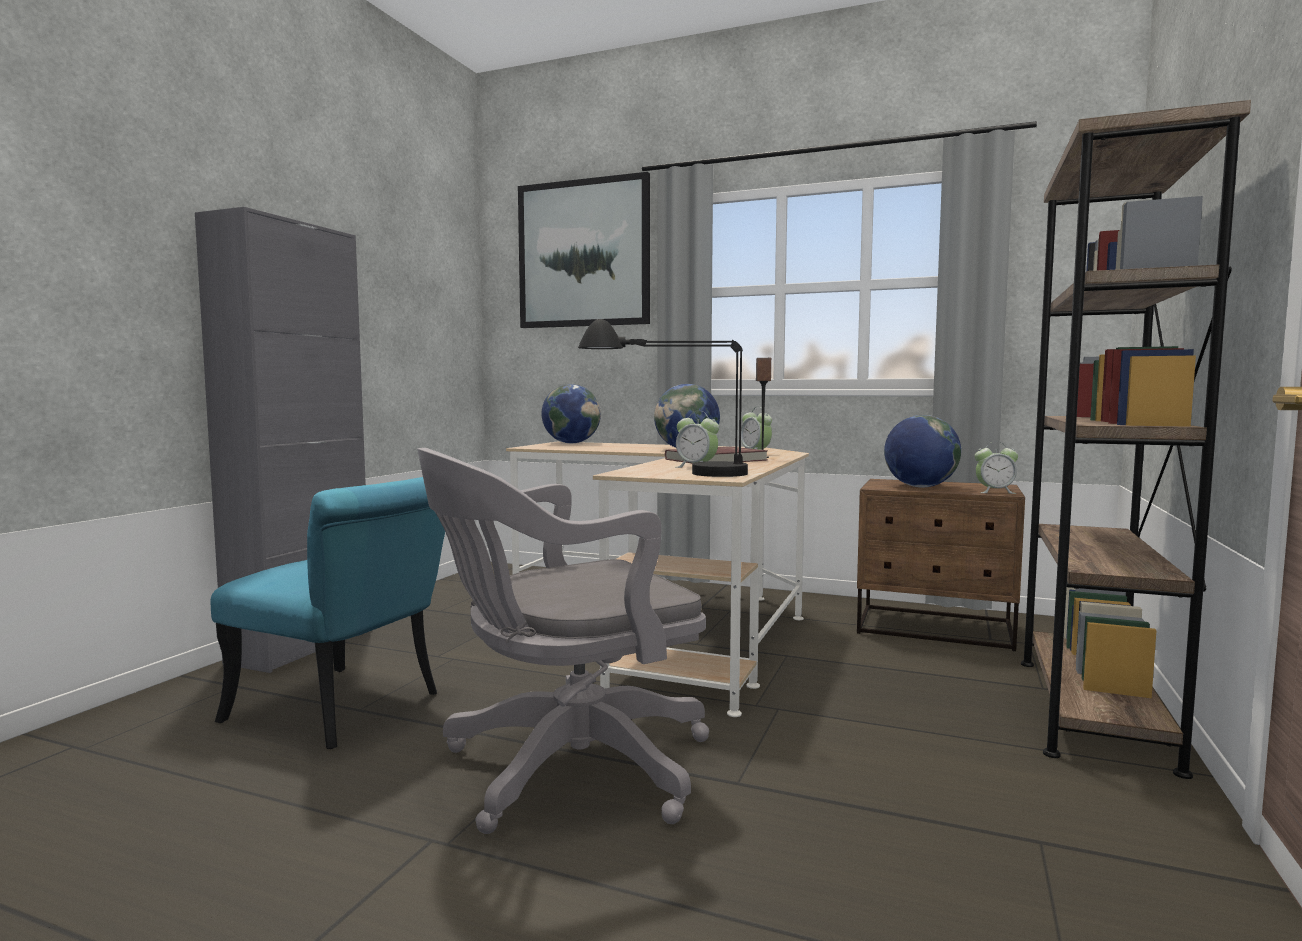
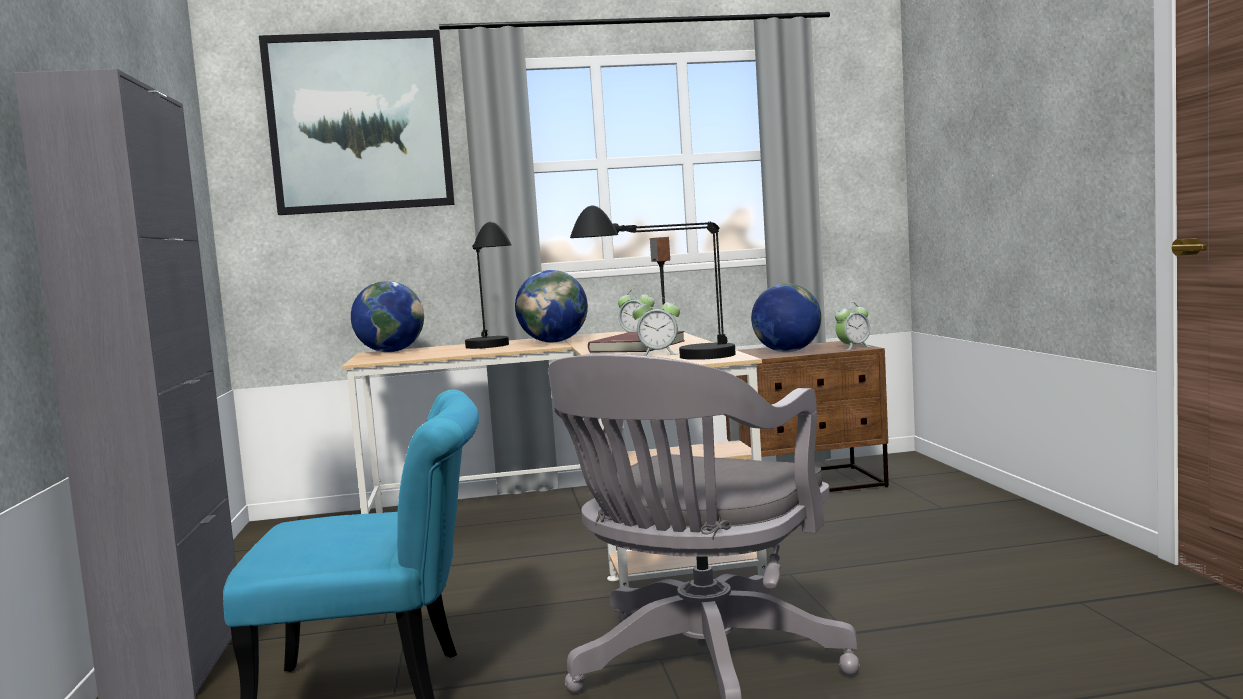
camera: 30 degrees left, 0 degrees up
brown bookcase [1021,100,1251,779] -> none
none -> black table lamp [465,222,512,349]

